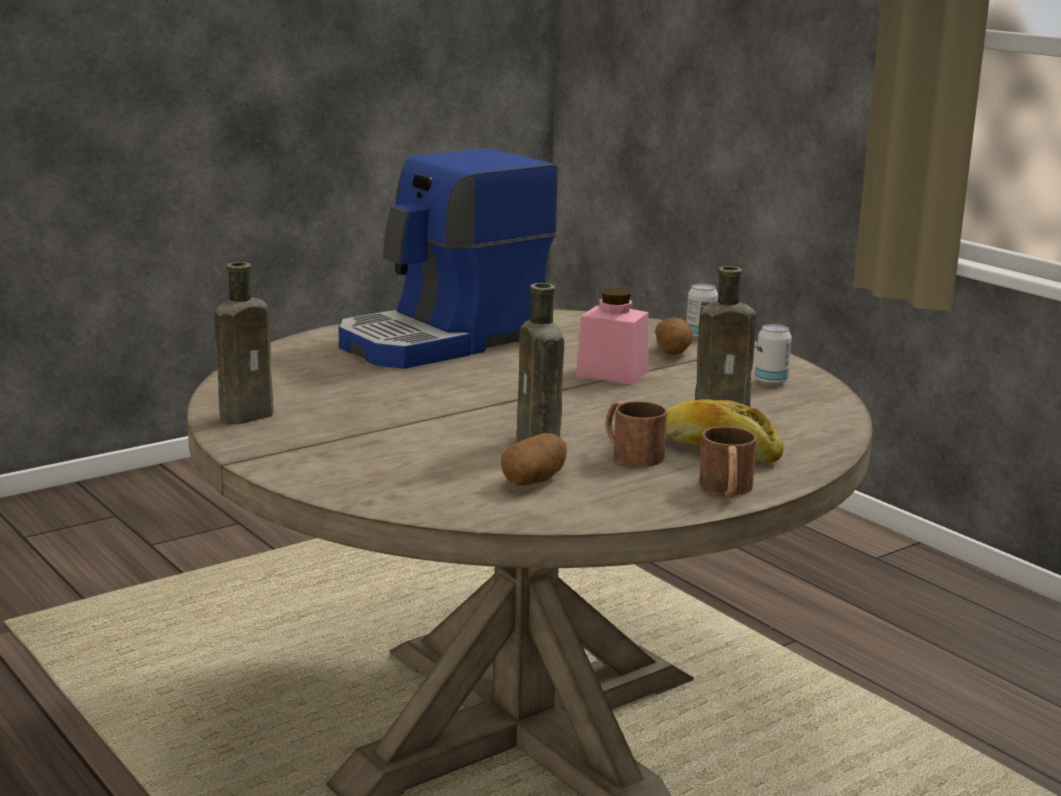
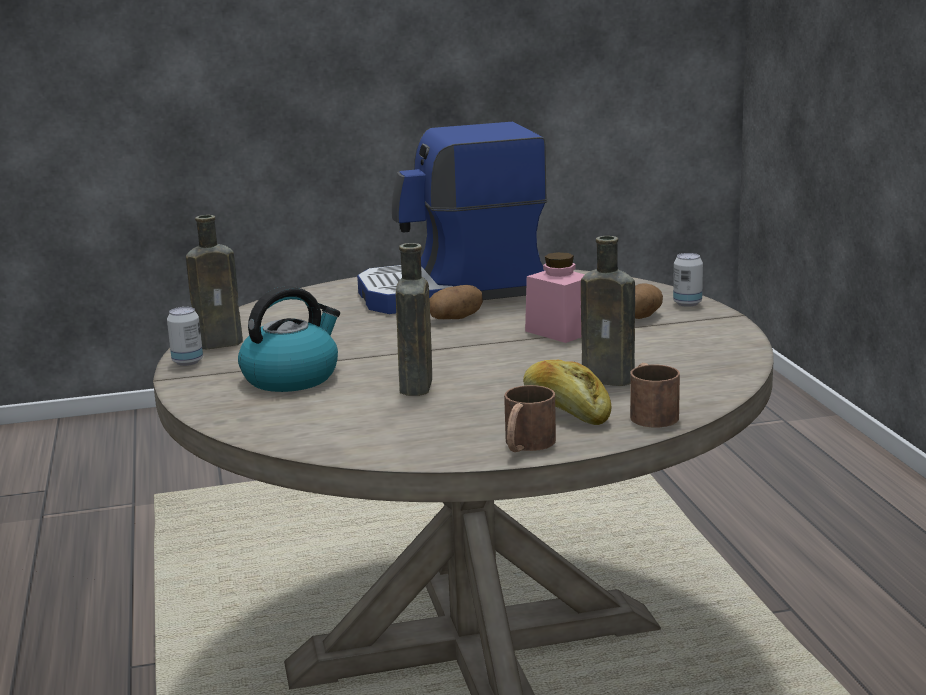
camera: 25 degrees right, 0 degrees up
potato [501,433,567,485] -> potato moved to [429,285,483,319]
brown mug [606,401,667,467] -> brown mug moved to [630,363,680,427]
can [755,324,792,386] -> can moved to [167,307,203,366]
none -> kettle [238,286,340,392]

